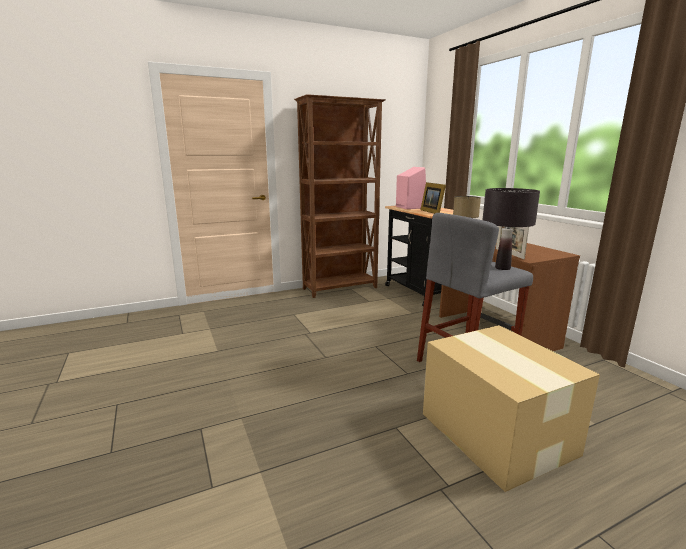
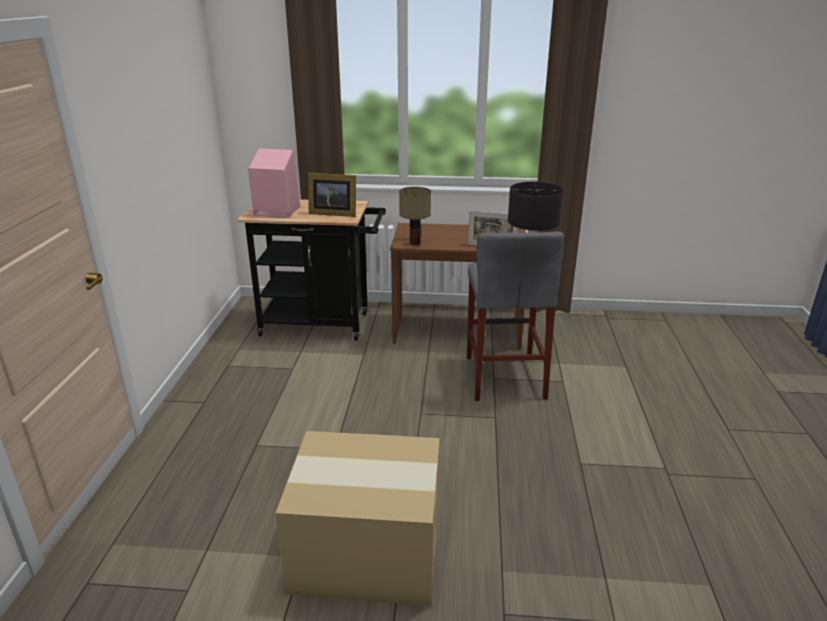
camera: 60 degrees left, 10 degrees up
brown bookcase [294,94,386,298] -> none
cardboard box [423,325,600,492] -> cardboard box moved to [275,431,440,606]

